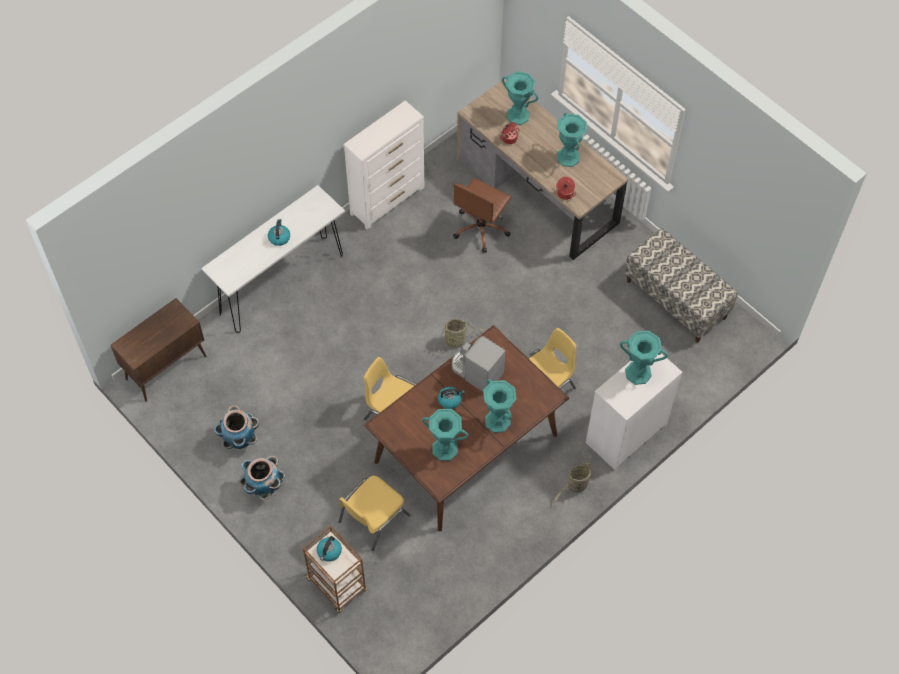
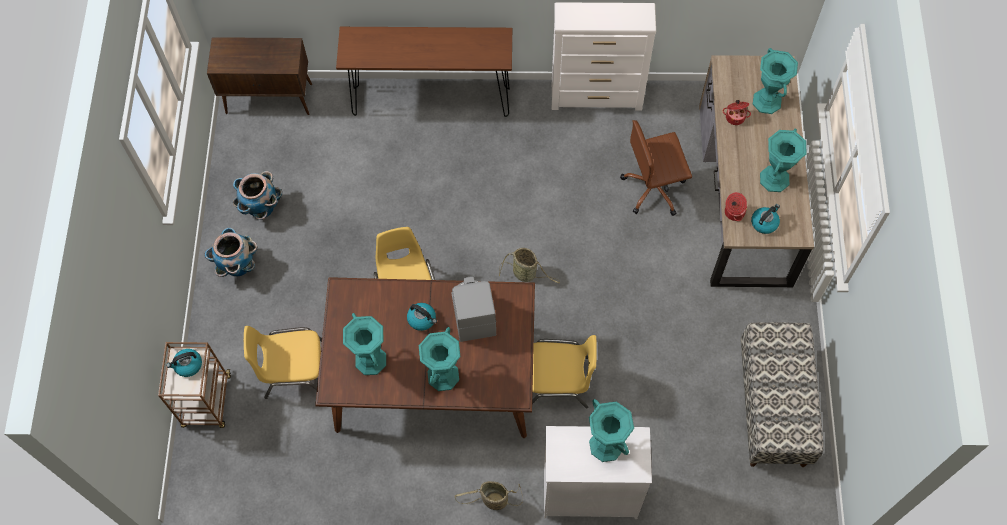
camera: 45 degrees right, 5 degrees up
white console table [201,185,345,333] -> brown console table [336,27,512,117]
kettle [268,219,290,246] -> kettle moved to [751,204,780,234]

